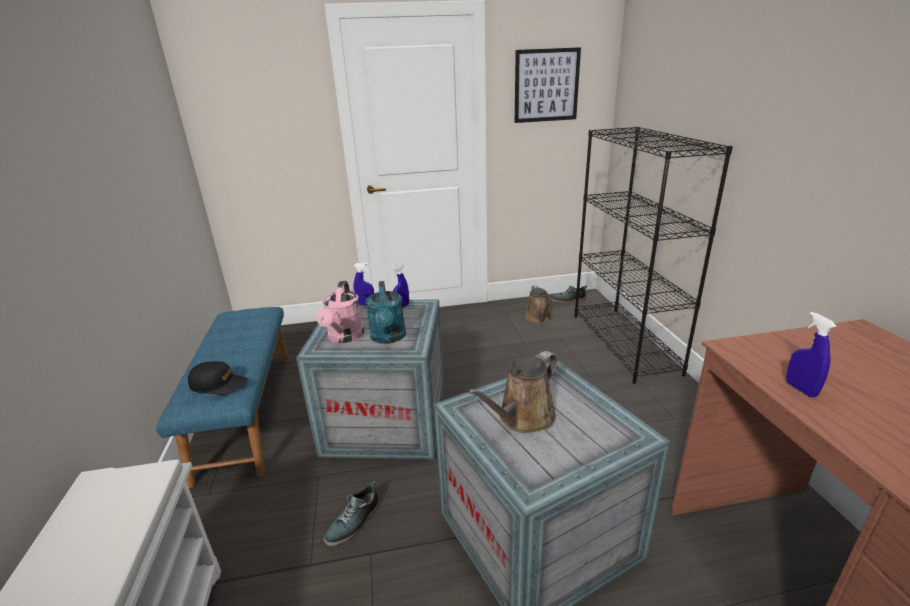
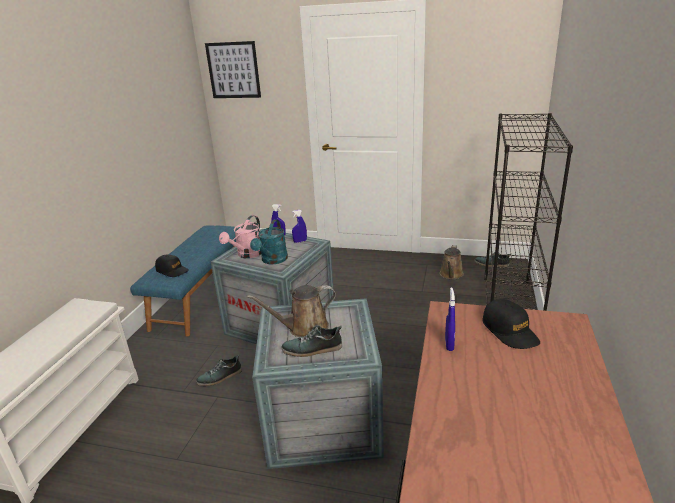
camera: 25 degrees right, 0 degrees up
picture [515,47,581,123] -> picture moved to [205,41,261,98]
none -> shoe [282,325,342,357]
none -> black cap [482,299,540,349]

